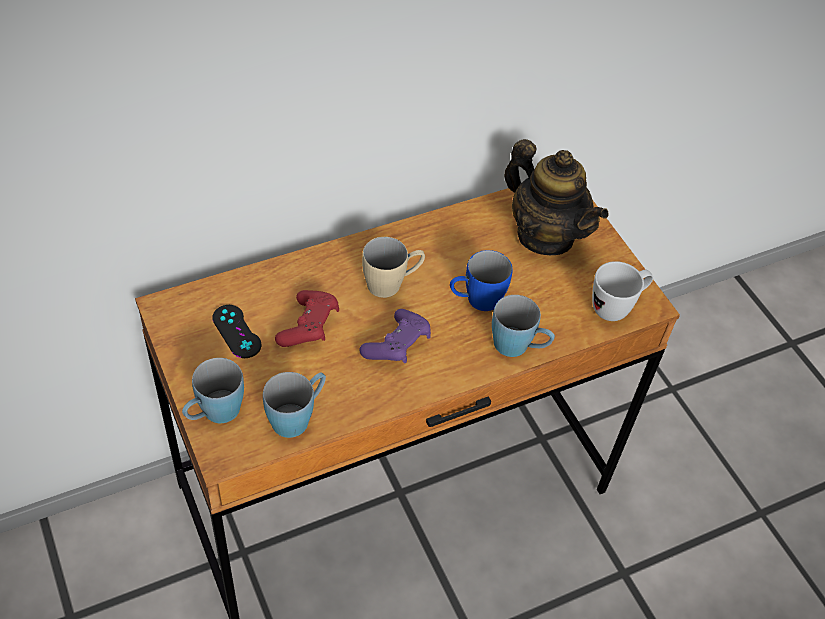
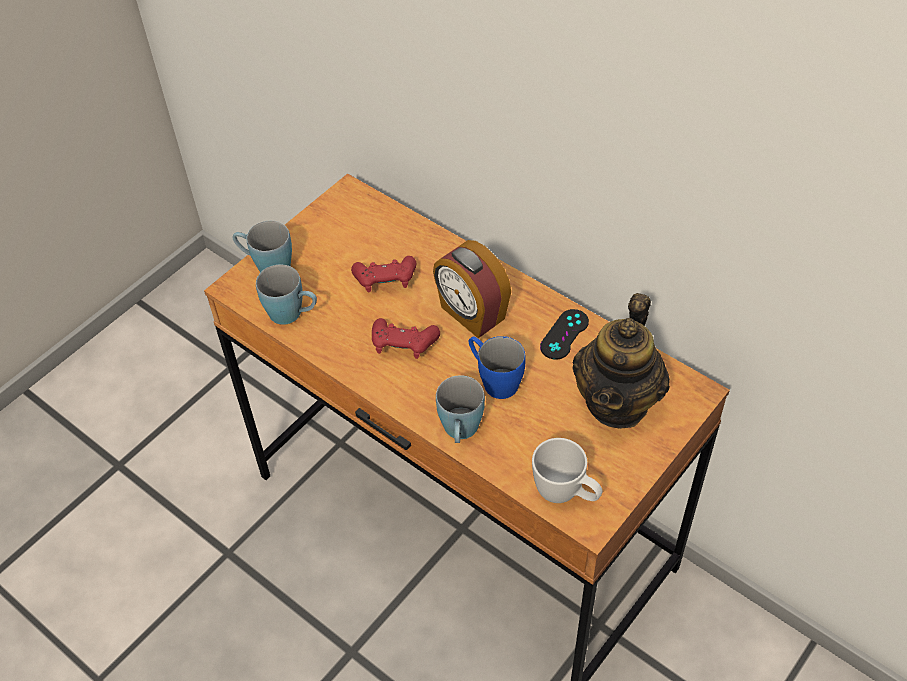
camera: 70 degrees right, 0 degrees up
black game controller [212,305,261,358] -> black game controller moved to [540,309,589,360]
purple game controller [360,309,431,363] -> red game controller [372,318,440,359]
beige mug [362,237,425,298] -> alarm clock [433,240,511,338]

